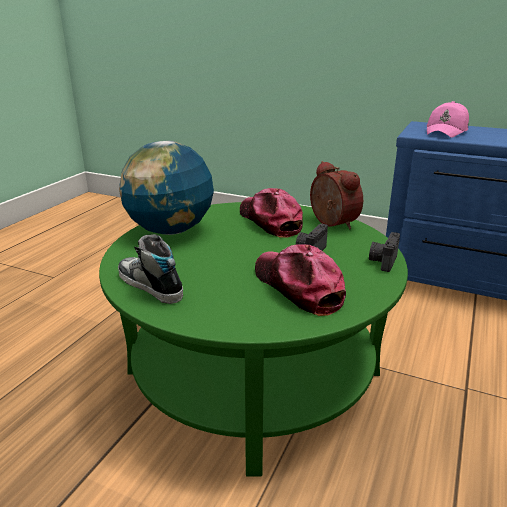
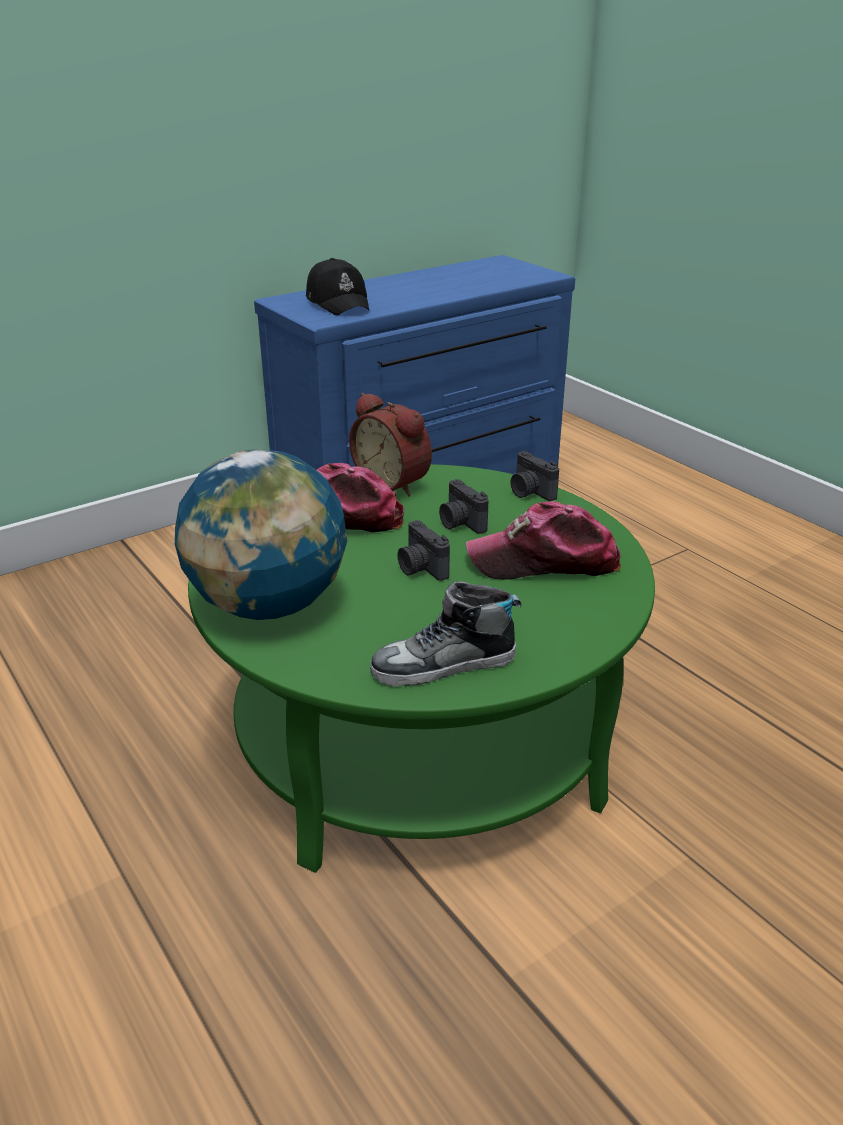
camera: 60 degrees left, 5 degrees up
alarm clock [310,161,363,229] -> alarm clock turned 135 degrees counterclockwise [349,393,432,496]
pink cap [427,101,469,138] -> black cap [306,258,369,315]
none -> camera [397,520,450,581]

